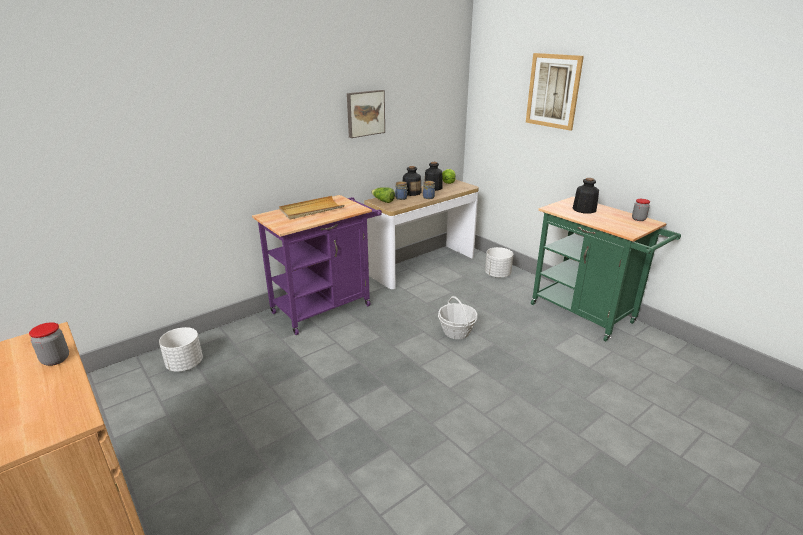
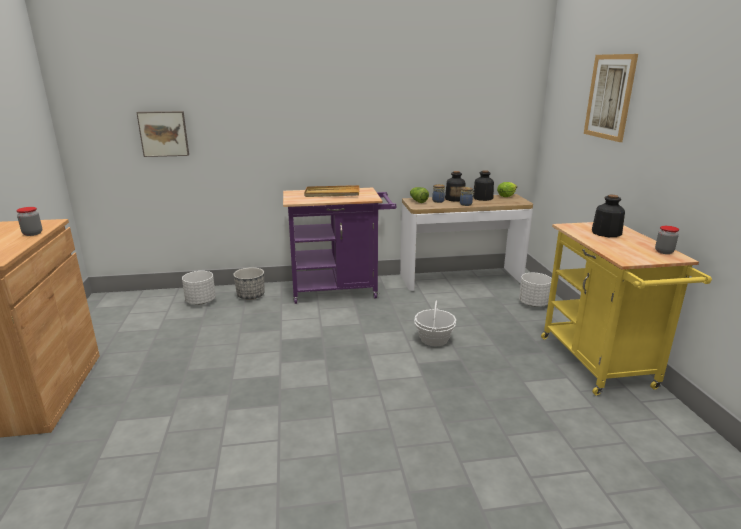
camera: 30 degrees right, 5 degrees down
picture [347,90,385,138] -> picture moved to [136,111,189,157]
green cart [531,196,681,341] -> yellow cart [541,222,712,395]
none -> planter [233,267,264,300]

